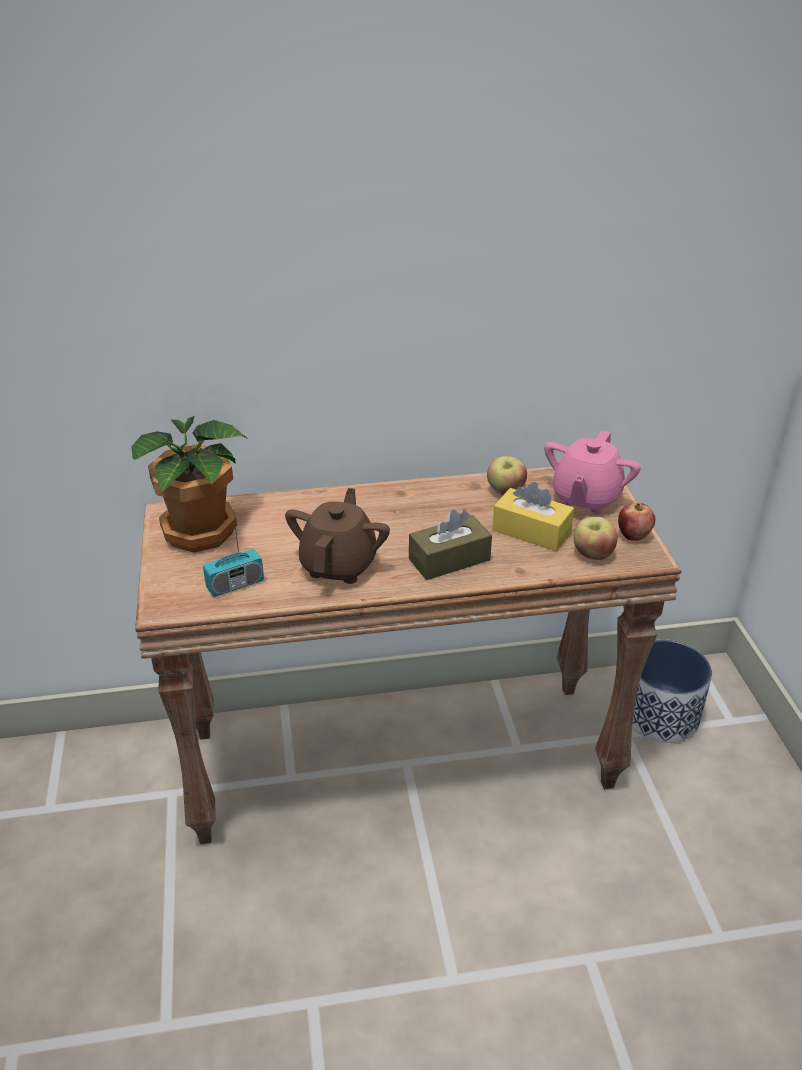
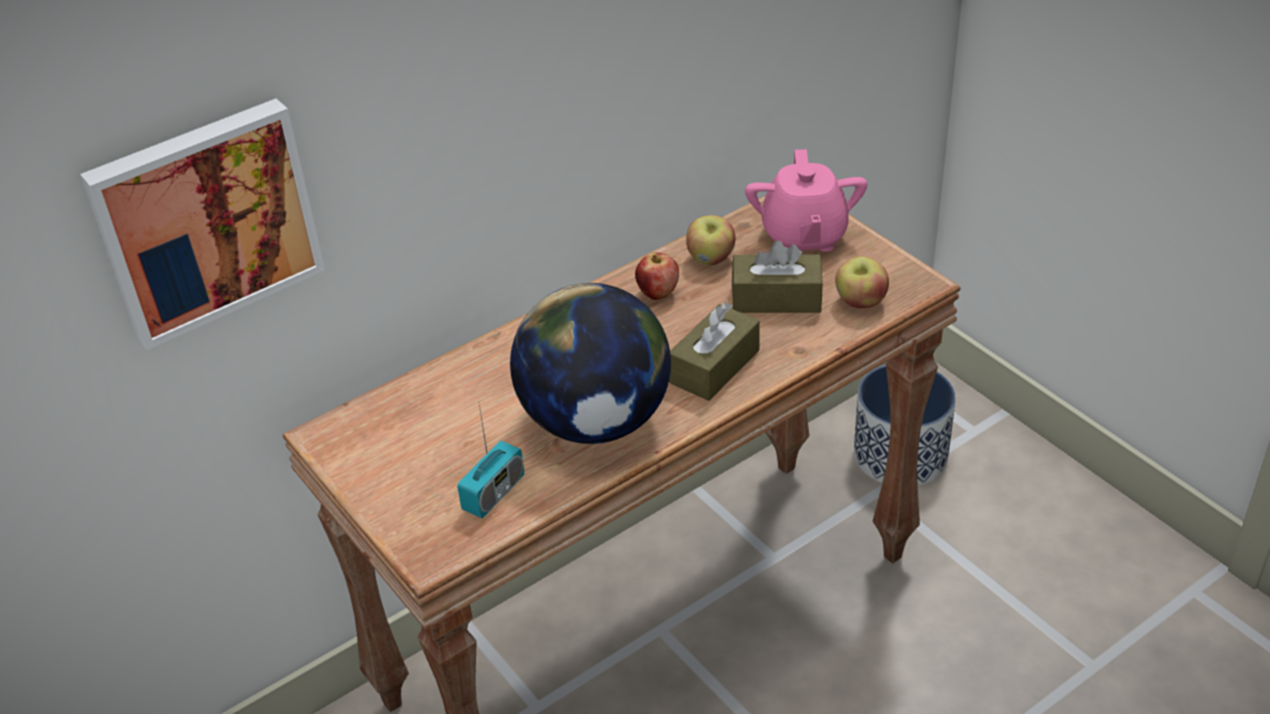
camera: 25 degrees left, 5 degrees up
potted plant [131,416,246,553] -> none
brown teapot [285,488,390,584] -> globe [510,283,671,444]
yellow tissue box [492,482,574,551] -> brown tissue box [732,241,823,313]
apple [618,502,655,541] -> apple moved to [635,252,679,300]
none -> picture [80,99,325,350]

